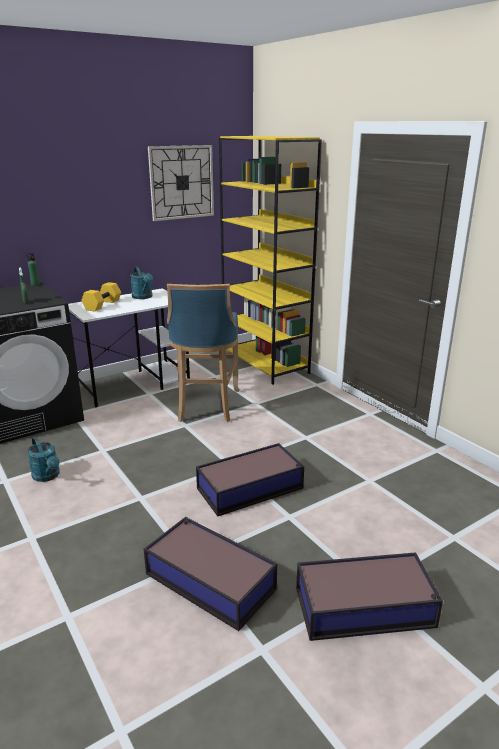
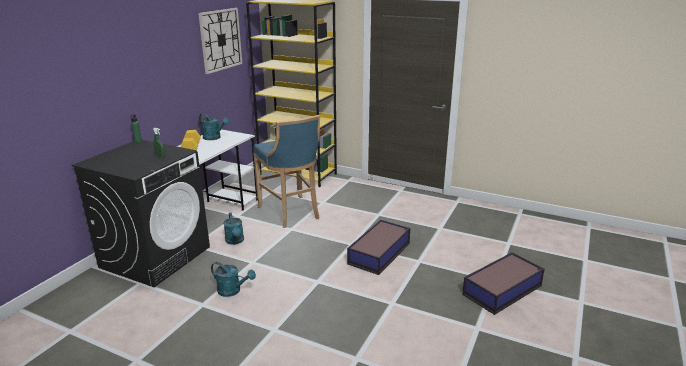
camera: 30 degrees left, 0 degrees up
storage box [144,517,277,631] -> none
none -> turquoise watering can [223,213,244,245]

